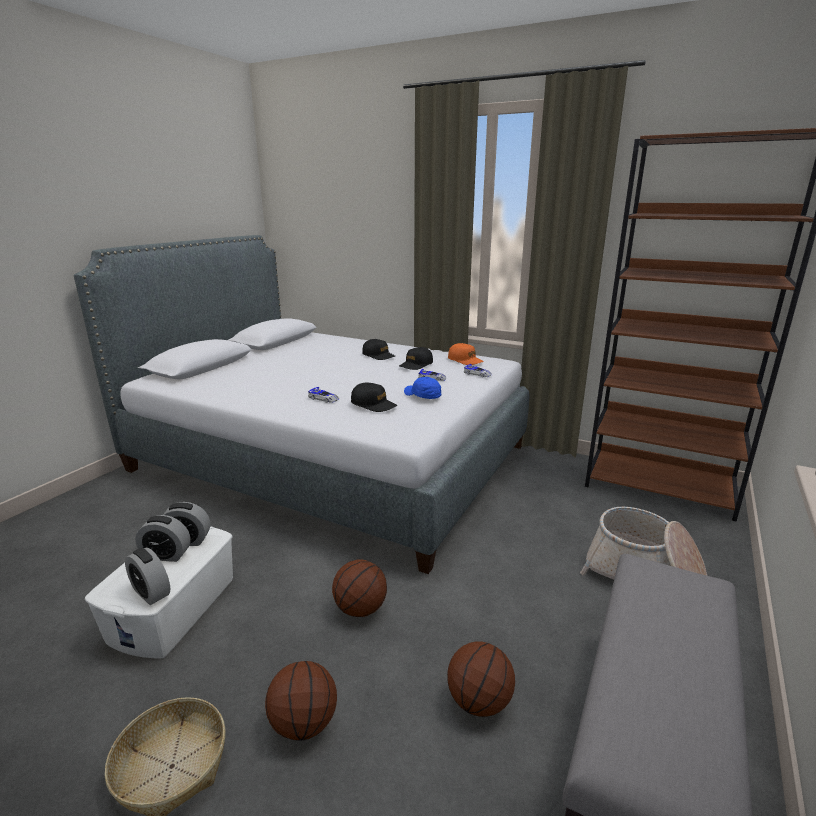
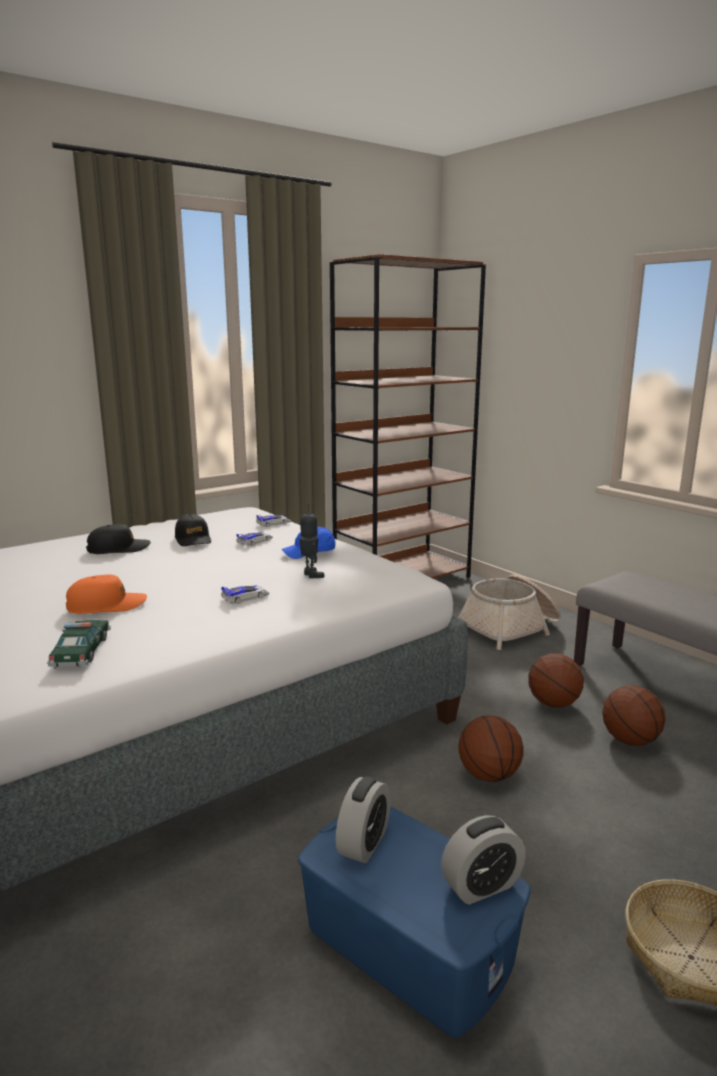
camera: 65 degrees left, 5 degrees down
white storage box [85,526,233,659] -> blue storage box [298,806,531,1038]
alarm clock [135,515,191,562] -> none
basketball [265,661,337,741] -> basketball moved to [529,653,584,708]
black cap [351,383,397,412] -> toy robot [299,504,324,578]
orange cap [448,343,484,365] -> orange cap moved to [66,575,147,614]
none -> toy car [47,619,111,669]

